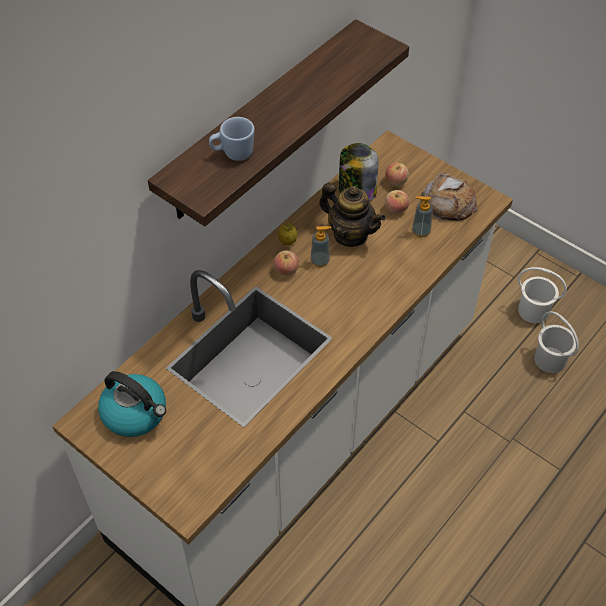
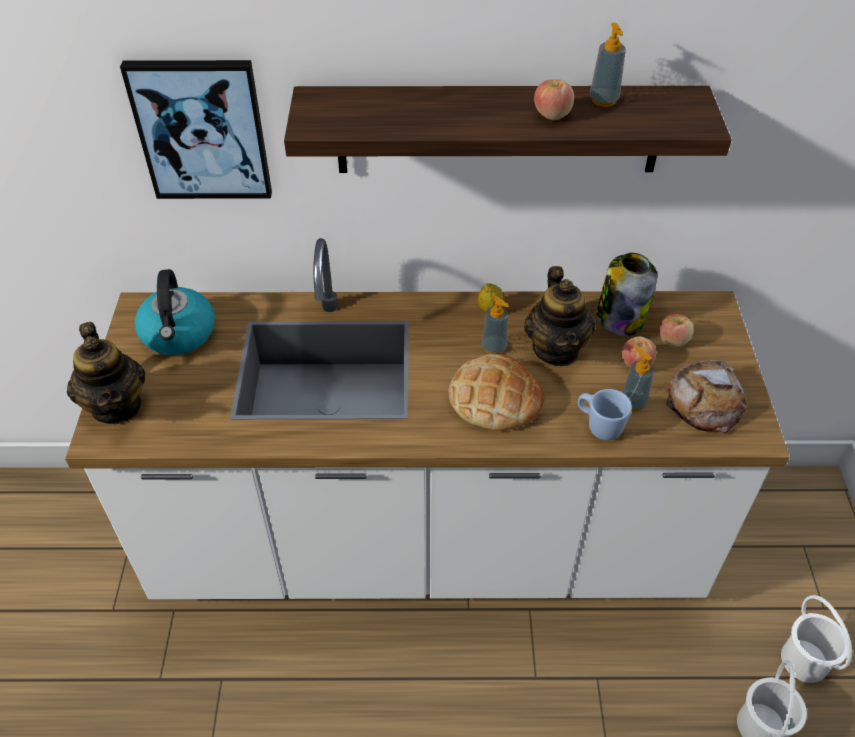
camera: 50 degrees right, 5 degrees down
blue mug [209,117,255,161] -> blue mug moved to [578,389,632,440]
apple [273,251,299,276] -> apple moved to [534,79,574,120]
none -> teapot [67,322,145,424]
none -> picture [120,60,272,199]
none -> bread [448,354,544,430]
none -> soap dispenser [590,23,626,107]

